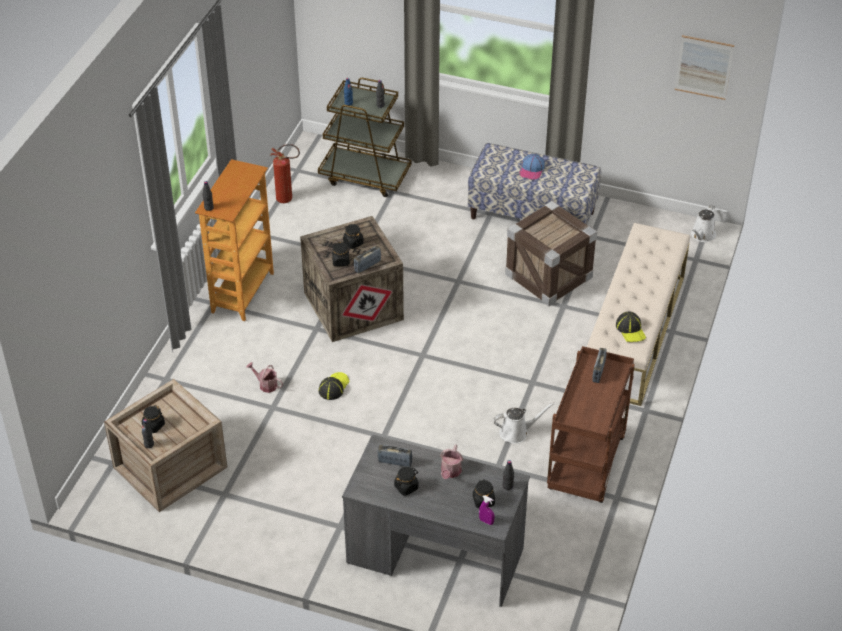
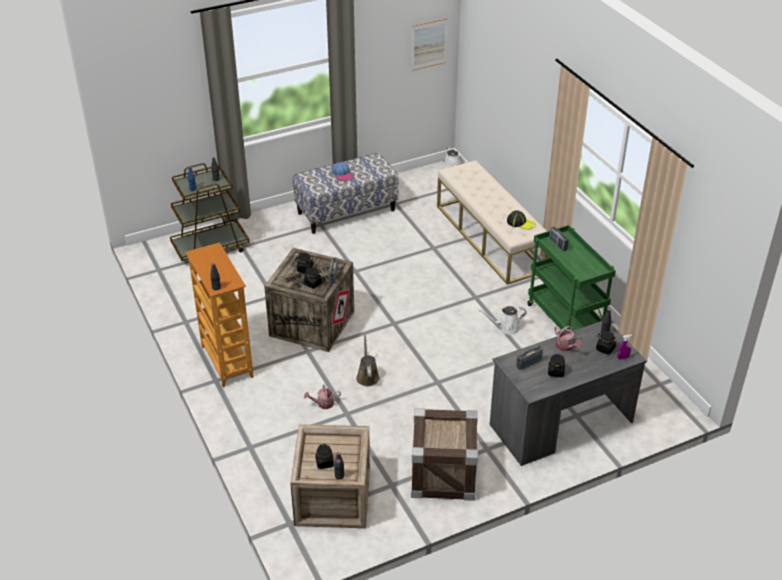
camera: 45 degrees left, 5 degrees down
fire extinguisher [271,144,300,203] -> none
cap [319,372,349,400] -> brown watering can [356,334,380,386]
white watering can [493,403,555,444] -> white watering can turned 135 degrees counterclockwise [480,306,527,335]
crate [505,201,597,306] -> crate moved to [411,408,478,501]
brown cart [547,346,635,503] -> green cart [527,225,616,331]

